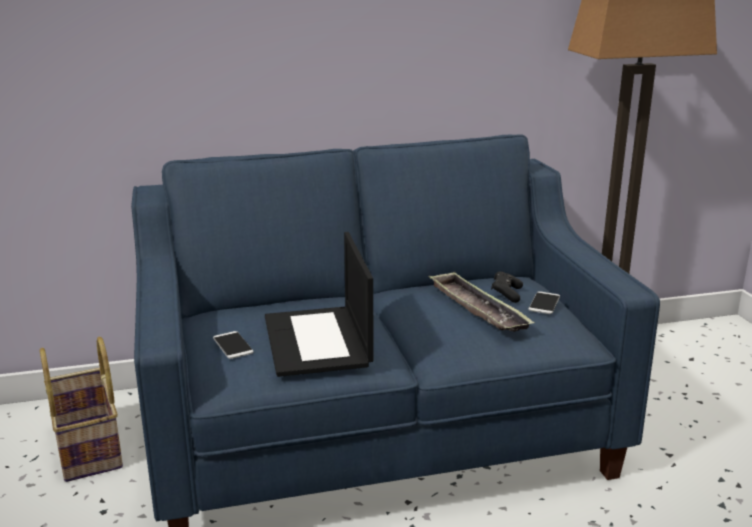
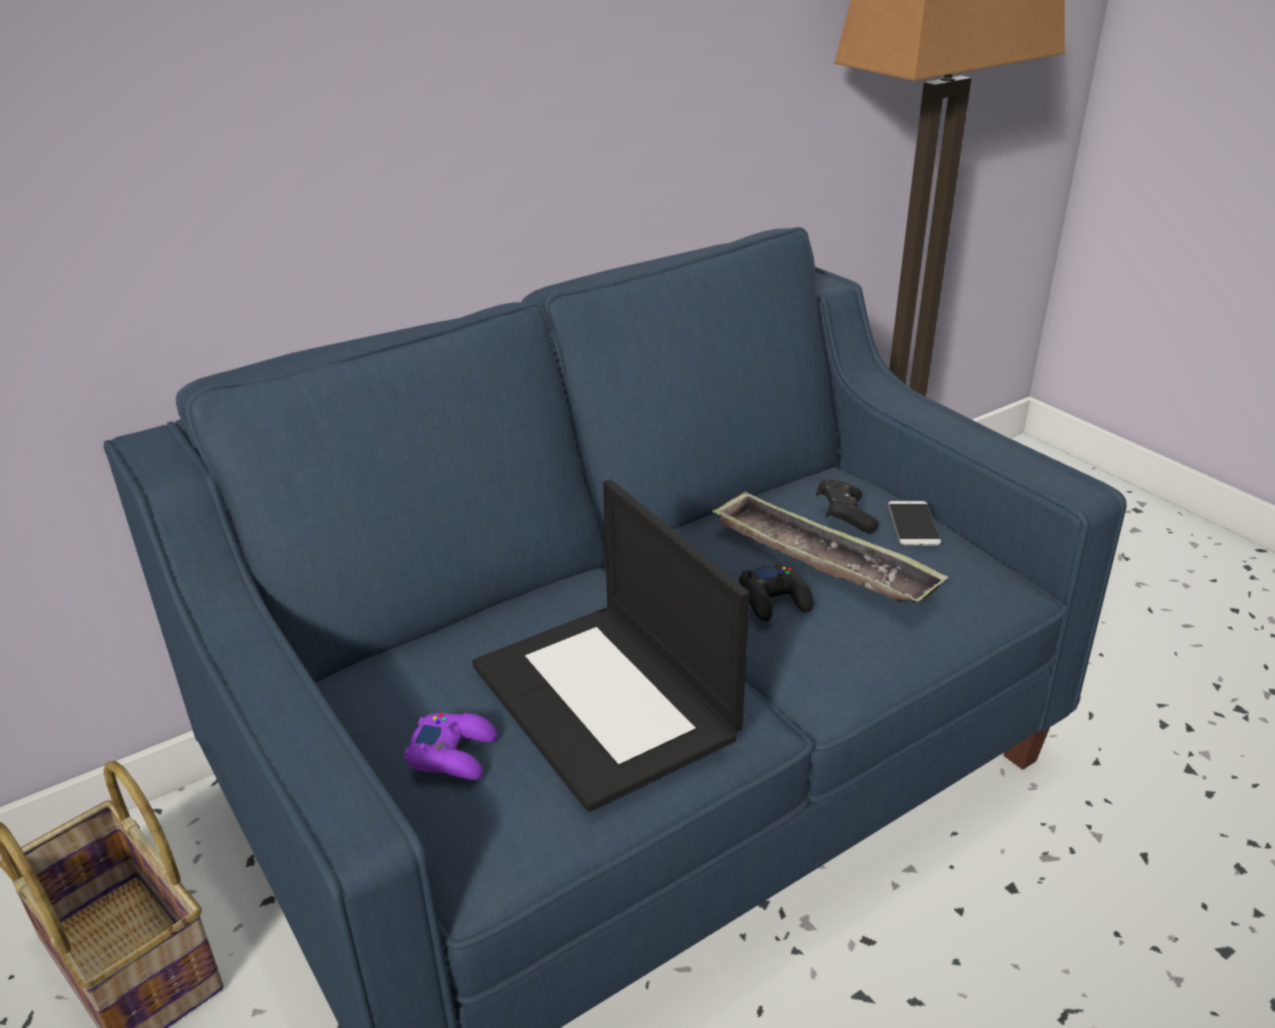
camera: 20 degrees left, 10 degrees up
phone [213,331,253,359] -> purple game controller [404,713,497,780]
none -> black game controller [739,563,813,621]

